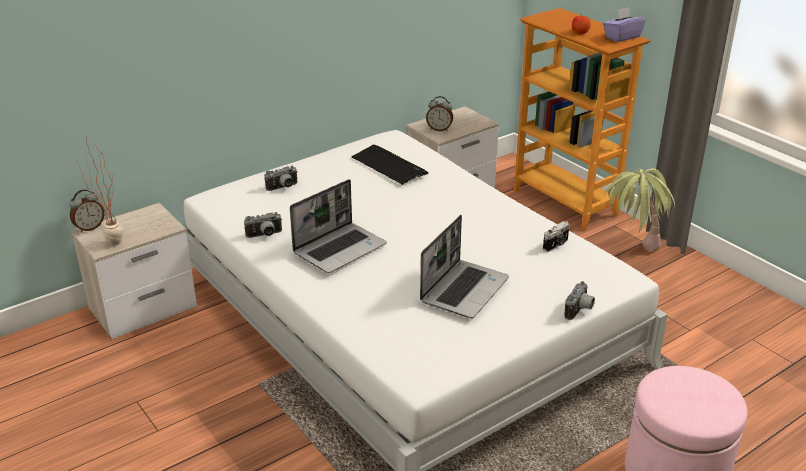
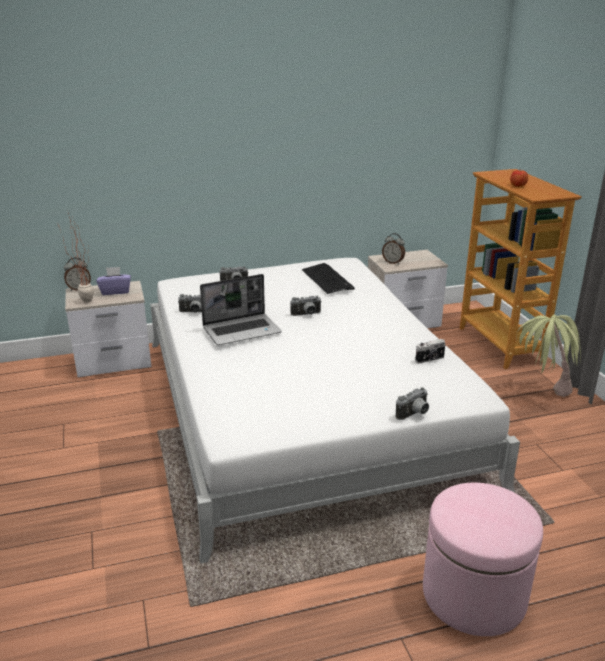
camera: 20 degrees right, 5 degrees down
laptop [420,215,509,318] -> none
purple tissue box [603,7,646,42] -> purple tissue box moved to [97,267,131,295]
none -> camera [291,296,322,316]

